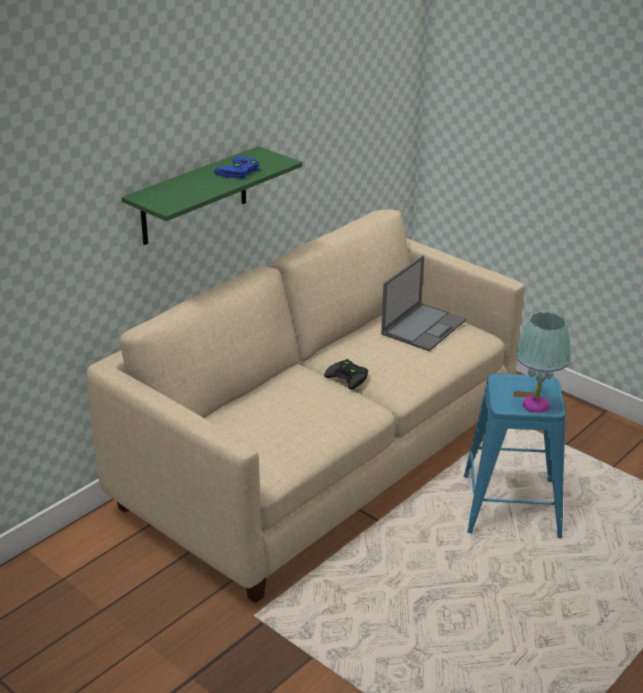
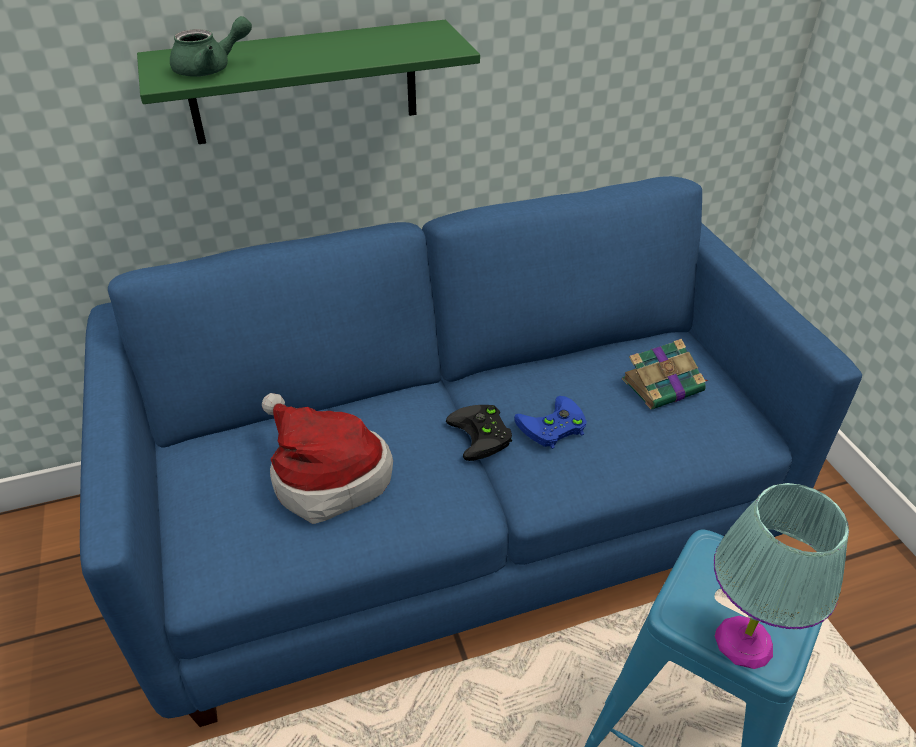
camera: 30 degrees right, 10 degrees up
beige sofa [87,209,525,603] -> blue sofa [80,176,862,727]
blue game controller [214,156,260,179] -> blue game controller moved to [514,396,587,449]
laptop [381,255,466,351] -> book [622,339,708,409]
none -> green teapot [170,16,252,77]
none -> hat [262,393,393,524]

